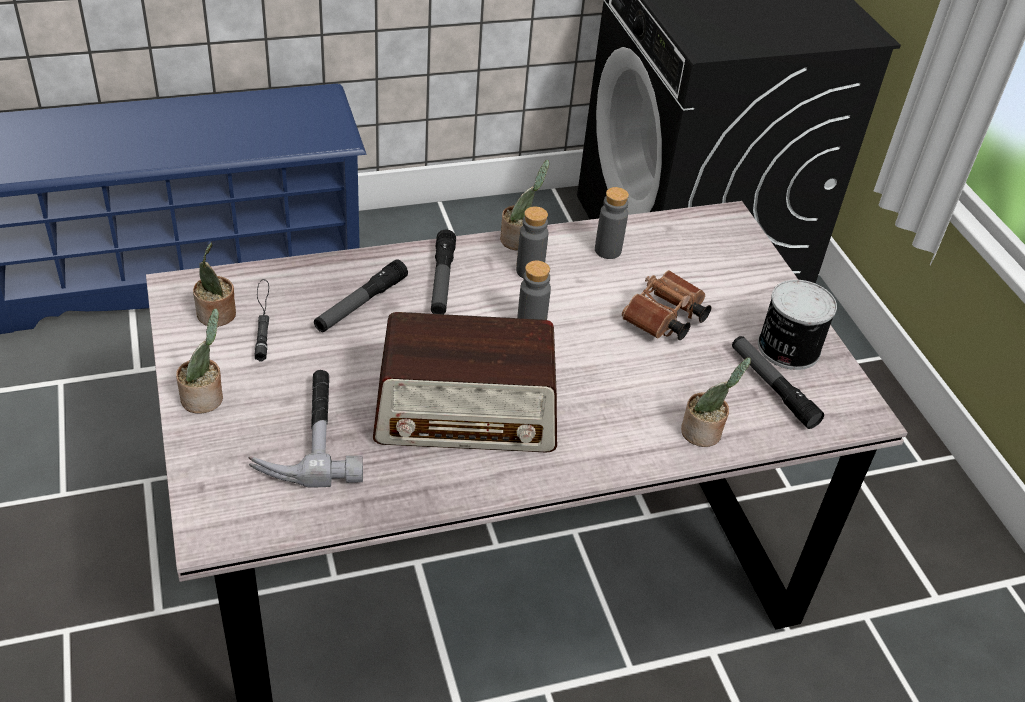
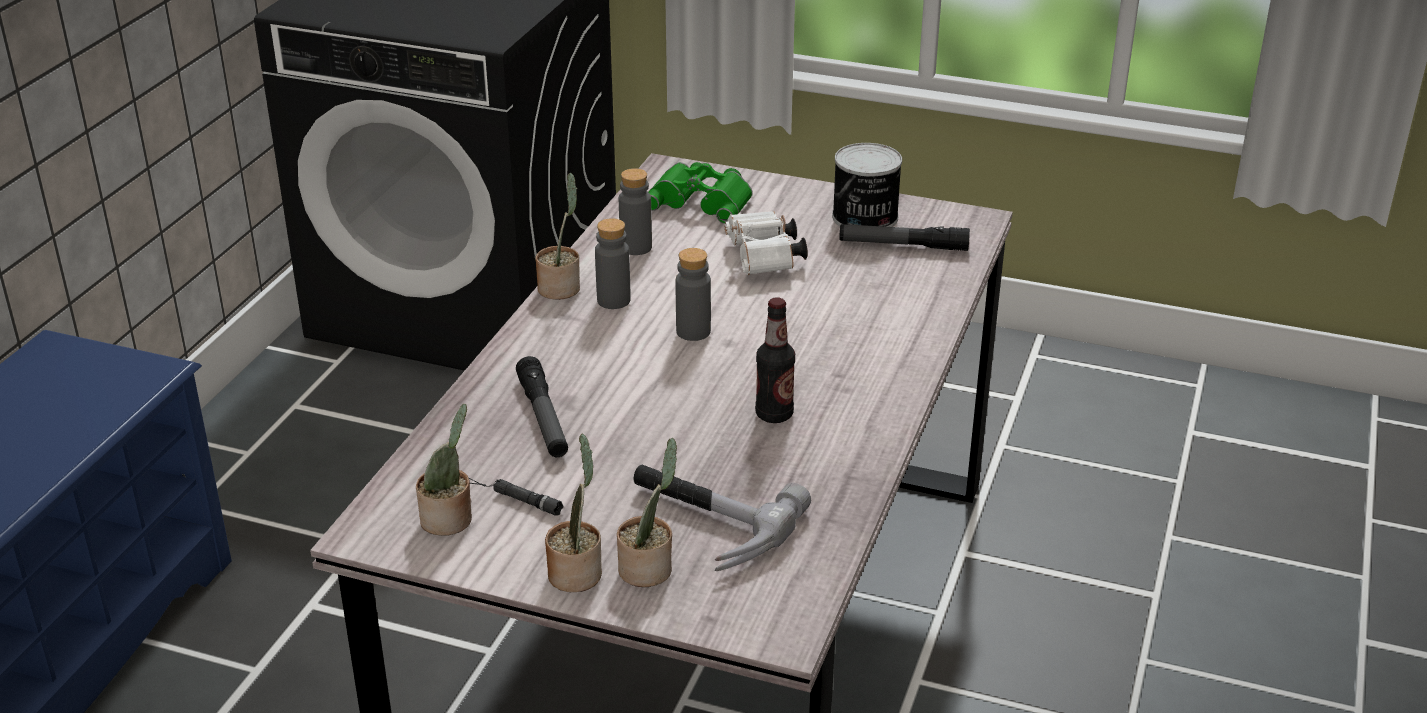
camera: 50 degrees left, 10 degrees down
radio [373,312,557,453] -> bottle [755,297,795,423]
flashlight [431,230,456,314] -> none
brown binoculars [622,270,711,340] -> white binoculars [725,211,807,275]
potted plant [681,357,751,447] -> potted plant moved to [617,438,677,587]
none -> green binoculars [649,162,753,224]

